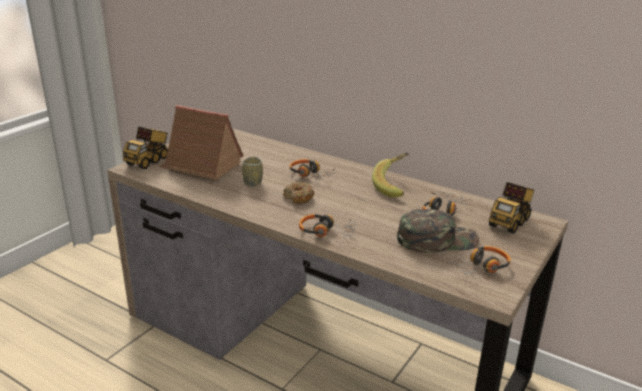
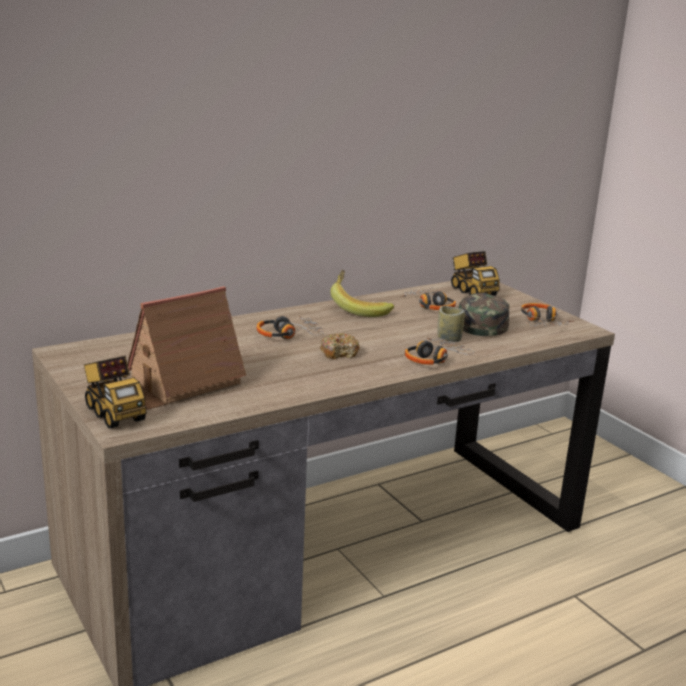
camera: 65 degrees left, 5 degrees down
cup [242,156,263,187] -> cup moved to [437,306,465,342]

